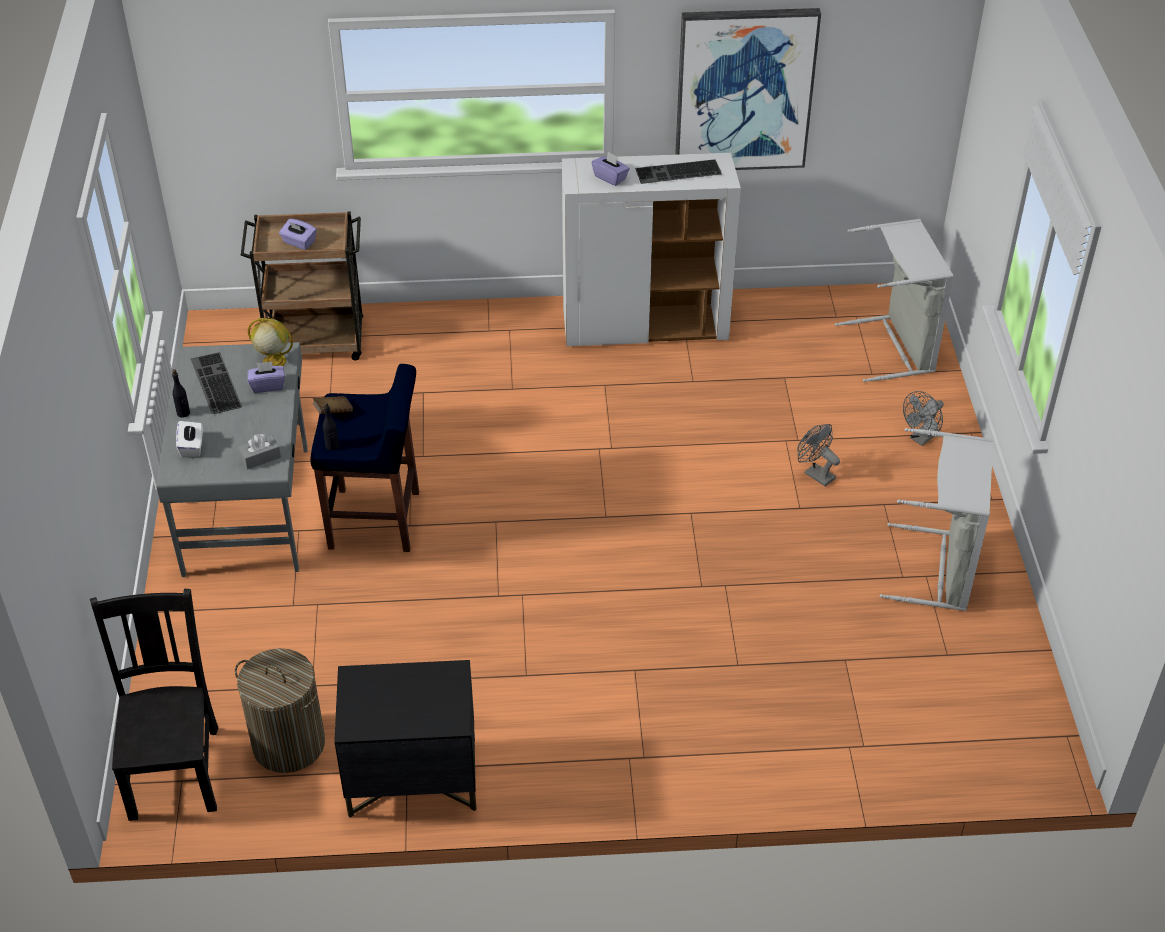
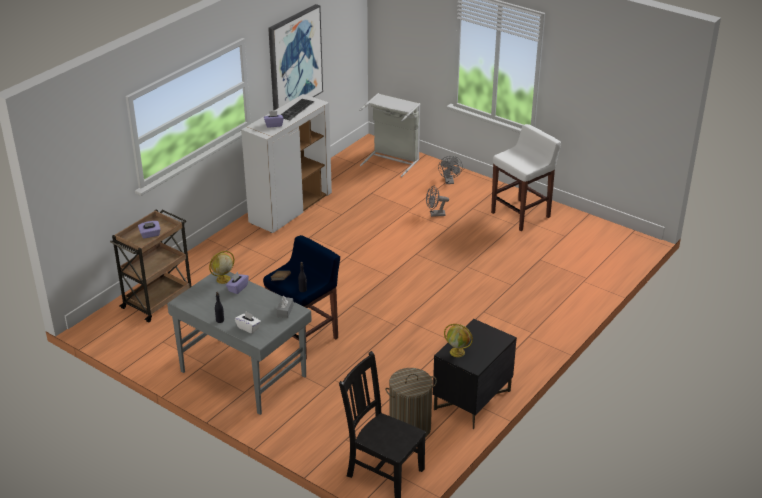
camera: 50 degrees left, 10 degrees down
keyboard [191,352,242,414] -> none
grey laundry basket [880,428,994,611] -> white stool [491,124,561,231]
none -> globe [444,324,473,357]

